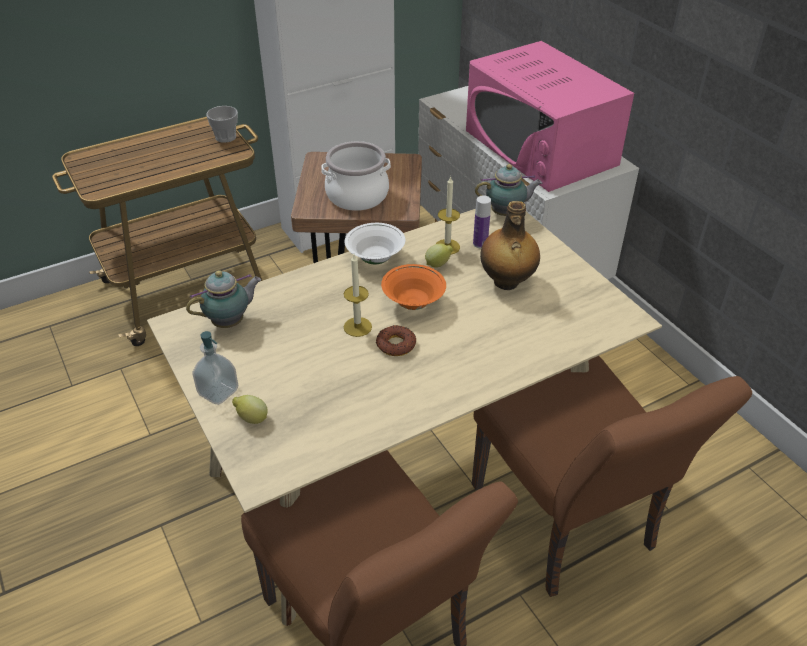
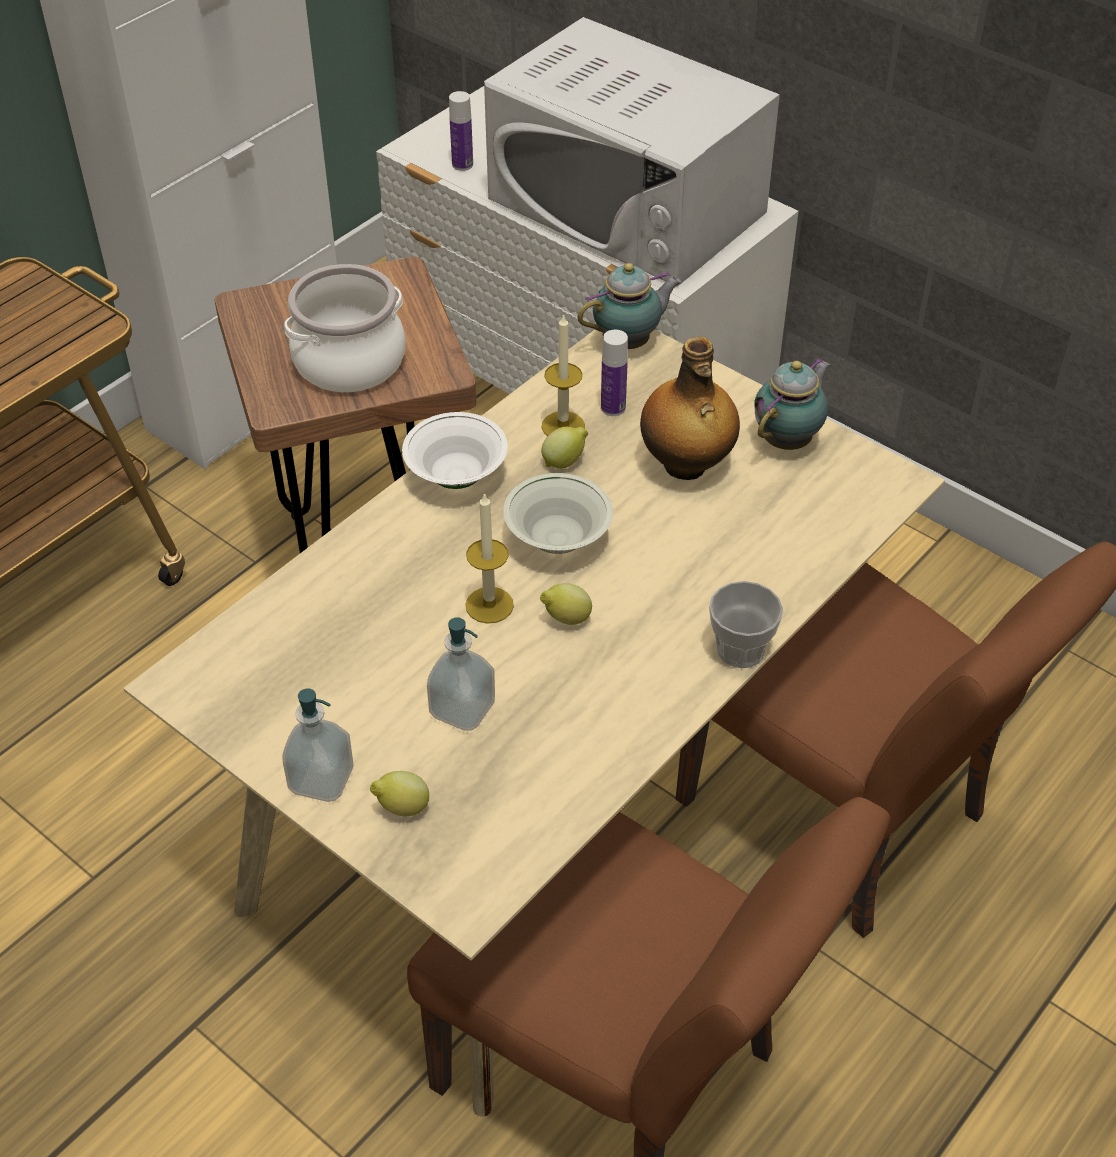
camera: 20 degrees left, 5 degrees up
teapot [186,270,261,328] -> teapot moved to [754,358,830,450]
cup [206,106,238,143] -> cup moved to [709,581,783,668]
donut [376,325,416,356] -> lemon [540,583,592,625]
orange bowl [381,264,446,310] -> white bowl [503,473,613,554]
pink microwave [466,41,634,192] -> white microwave [484,17,780,287]
none -> soap dispenser [427,617,495,731]
none -> bottle [449,91,473,171]

